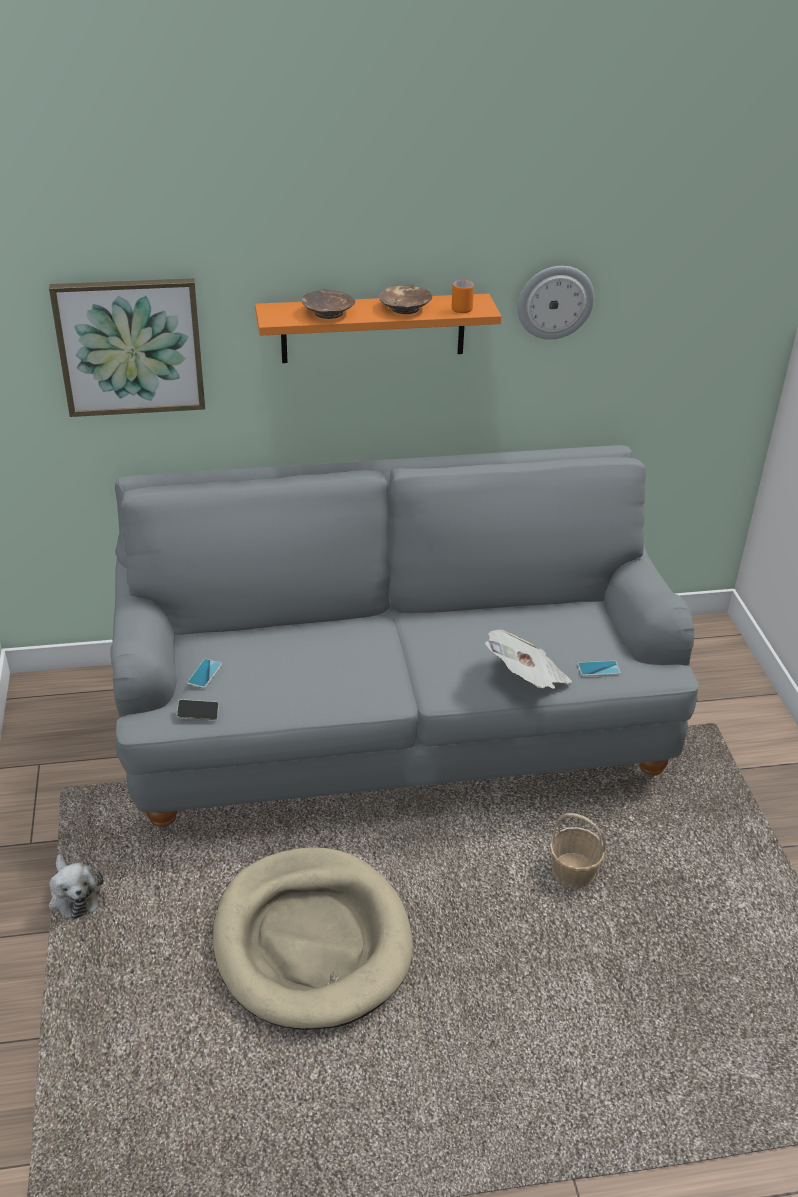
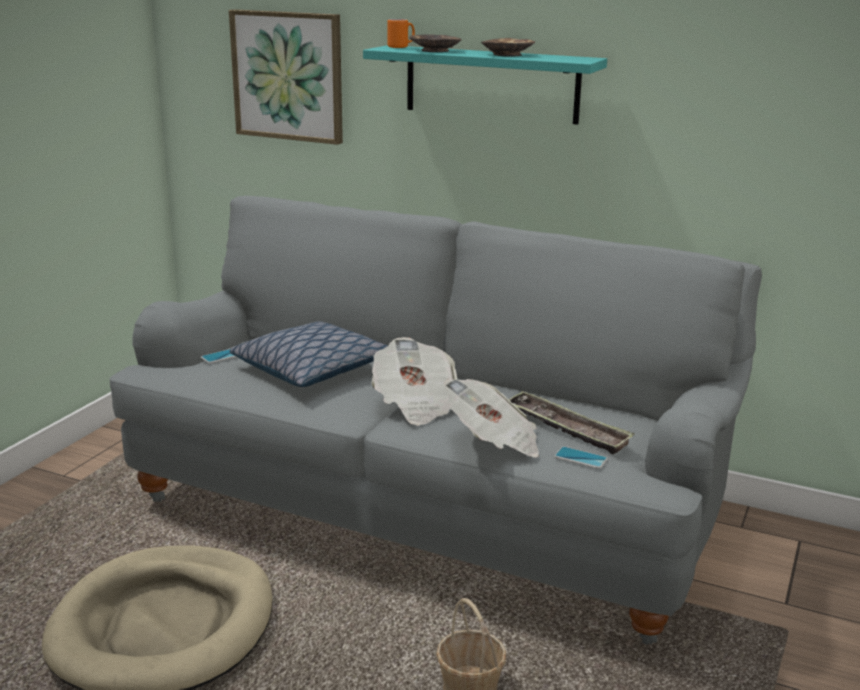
camera: 35 degrees right, 15 degrees down
plush toy [48,854,103,920] -> none
phone [177,699,219,720] -> none
orange shelf [255,294,502,363] -> turquoise shelf [363,45,607,125]
orange mug [452,280,474,313] -> orange mug moved to [387,19,415,48]
wall clock [518,266,594,340] -> none
none -> pillow [230,321,388,387]
none -> newspaper [371,337,457,426]
none -> tray [509,391,635,454]

